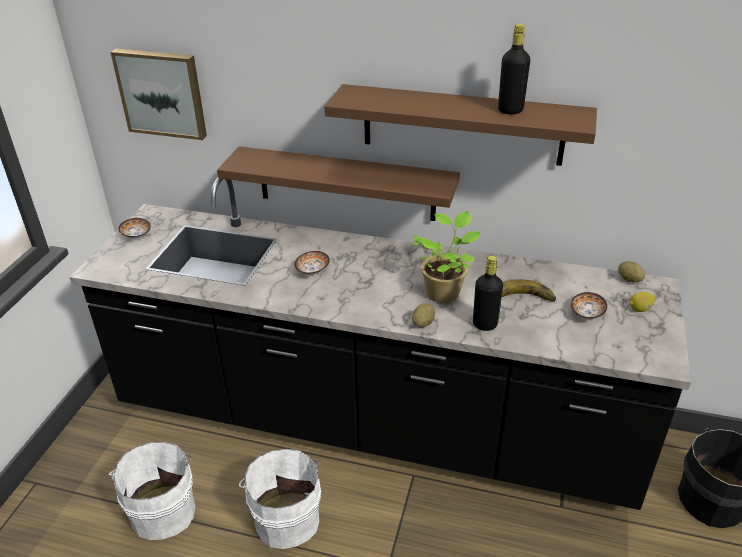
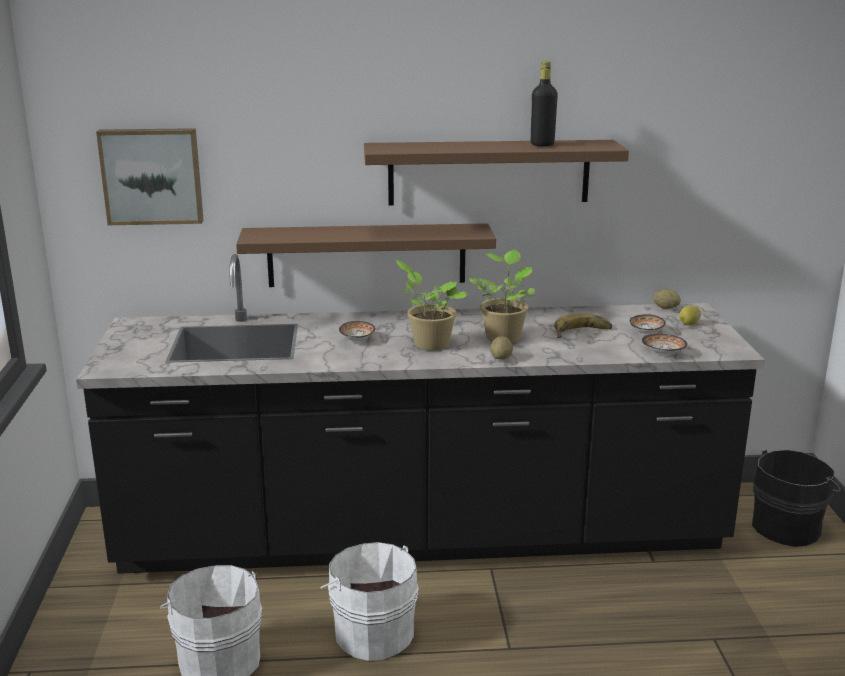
camera: 20 degrees left, 15 degrees down
bowl [118,218,151,238] -> bowl moved to [642,334,687,354]
black bottle [473,256,503,331] -> none
none -> potted plant [395,260,469,351]

